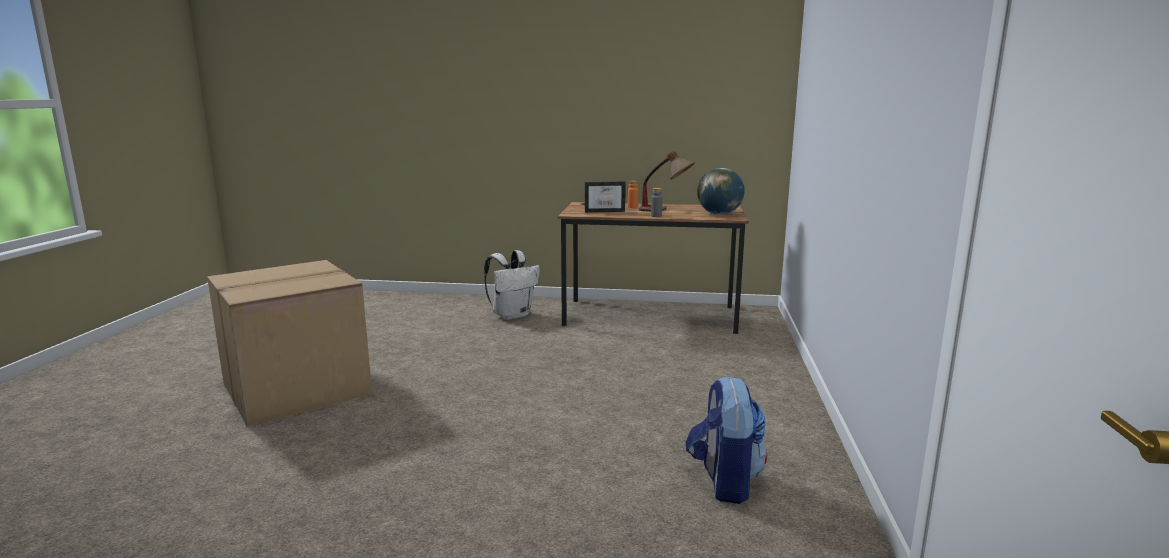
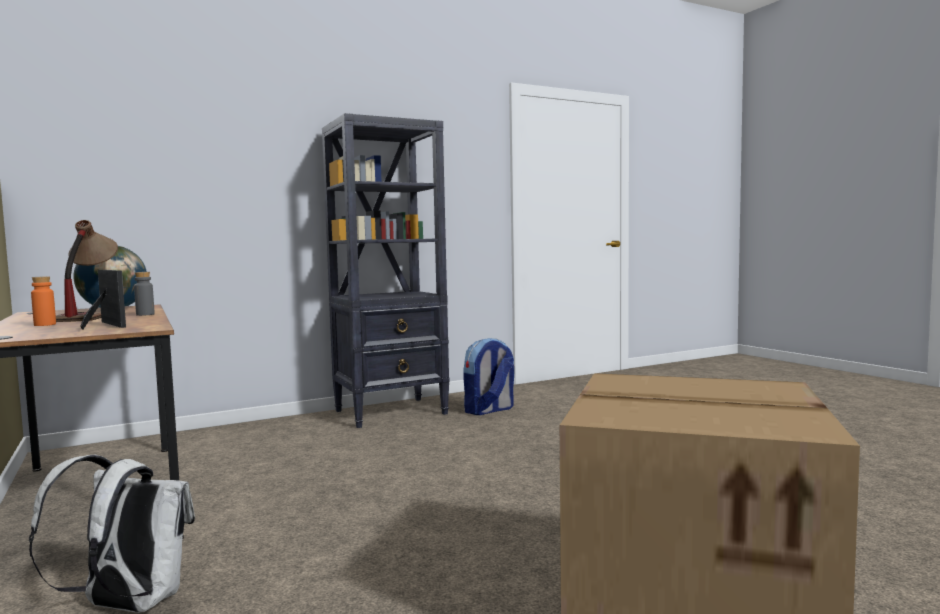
camera: 125 degrees left, 10 degrees down
none -> black bookcase [322,113,450,428]

